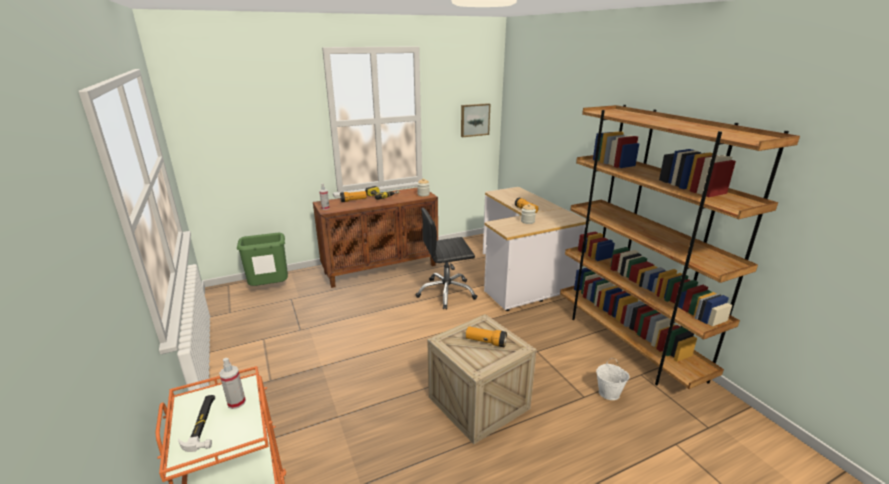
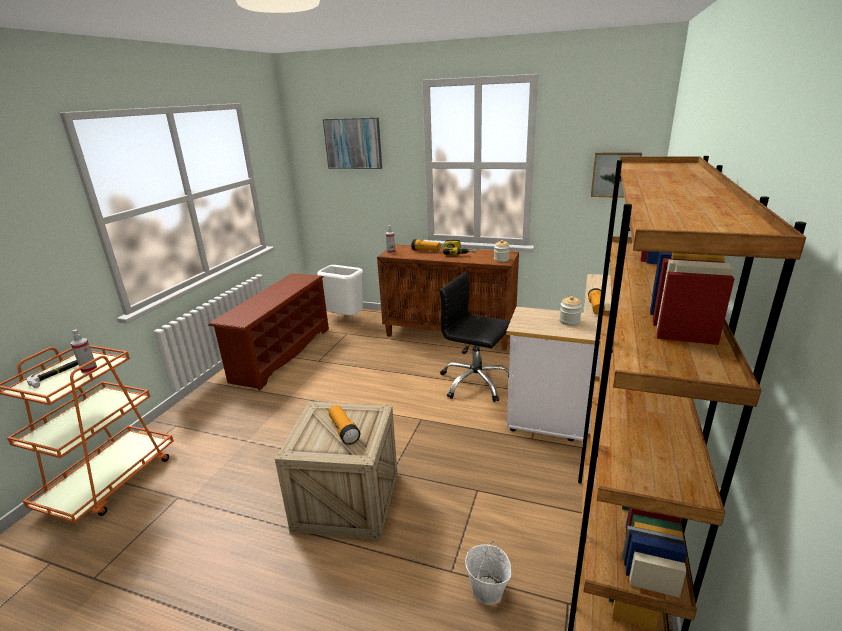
camera: 45 degrees right, 0 degrees up
green trash can [237,233,288,286] -> white trash can [317,265,363,315]
none -> brown shoe rack [208,273,329,390]
none -> picture [323,117,382,169]

